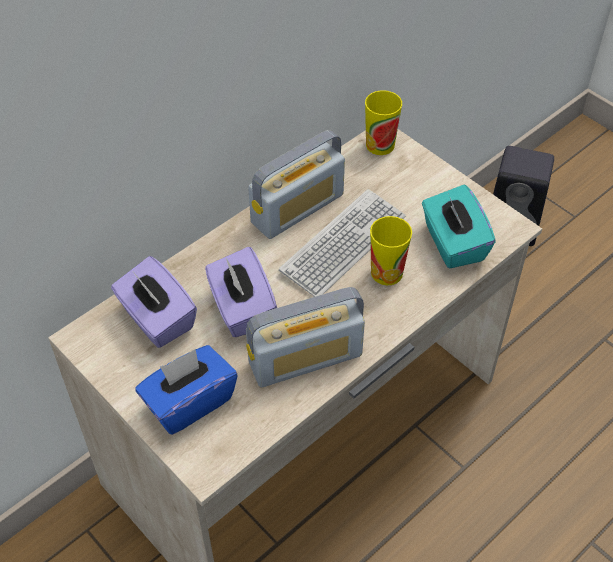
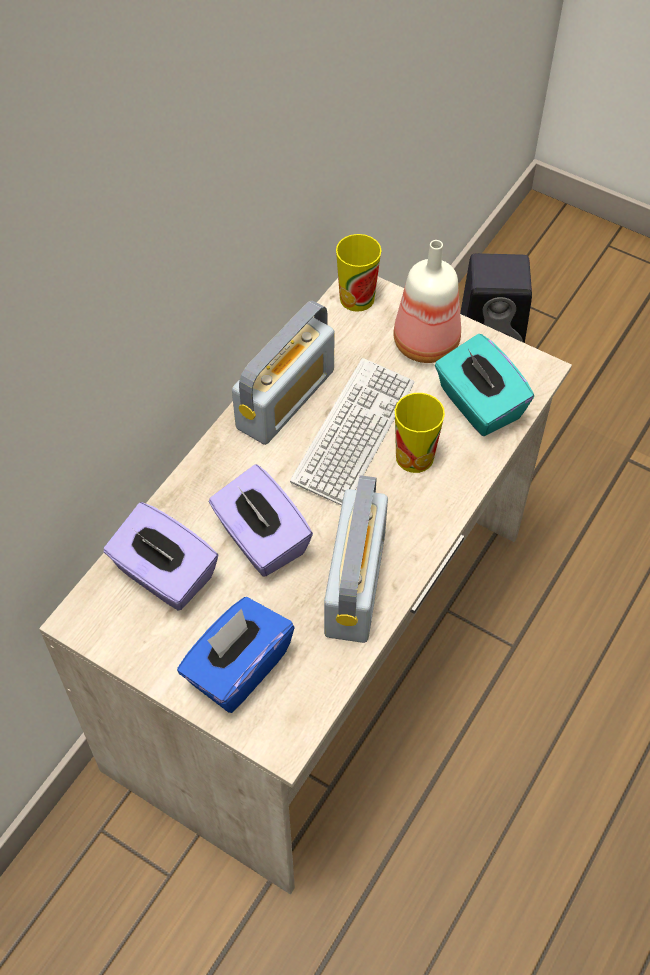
camera: 15 degrees left, 5 degrees up
radio [246,287,365,387] -> radio turned 45 degrees counterclockwise [324,475,388,643]
none -> bottle [393,240,461,363]

